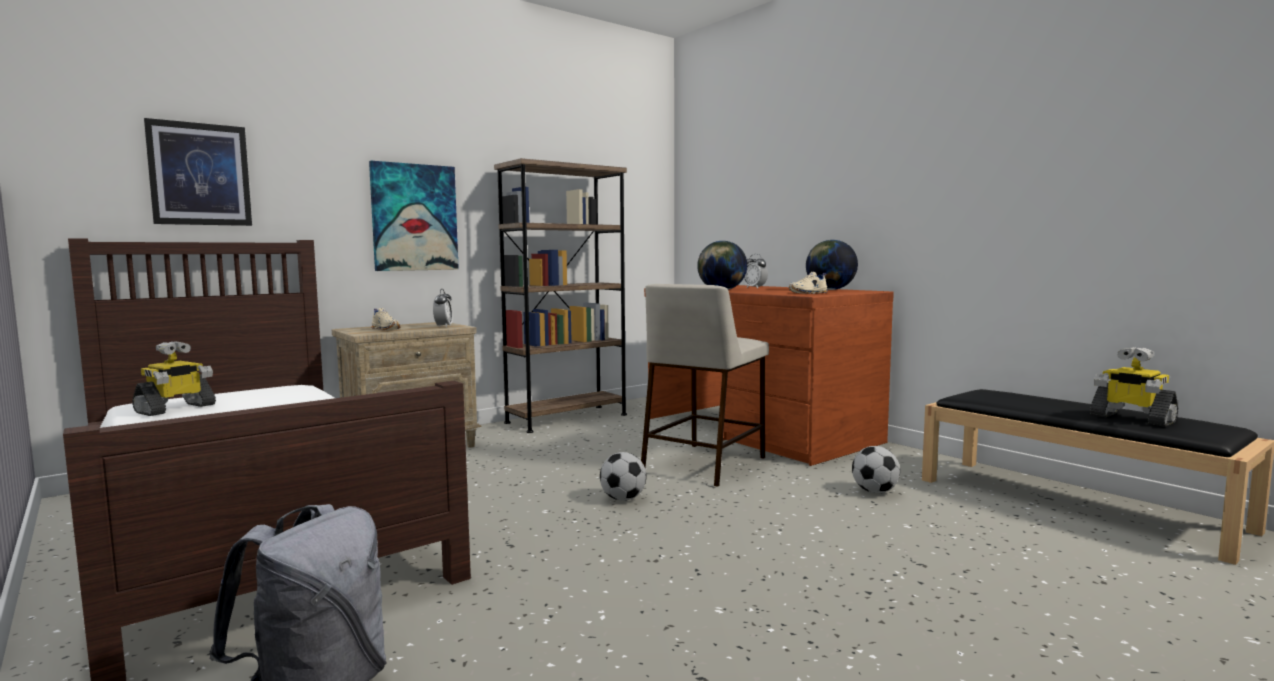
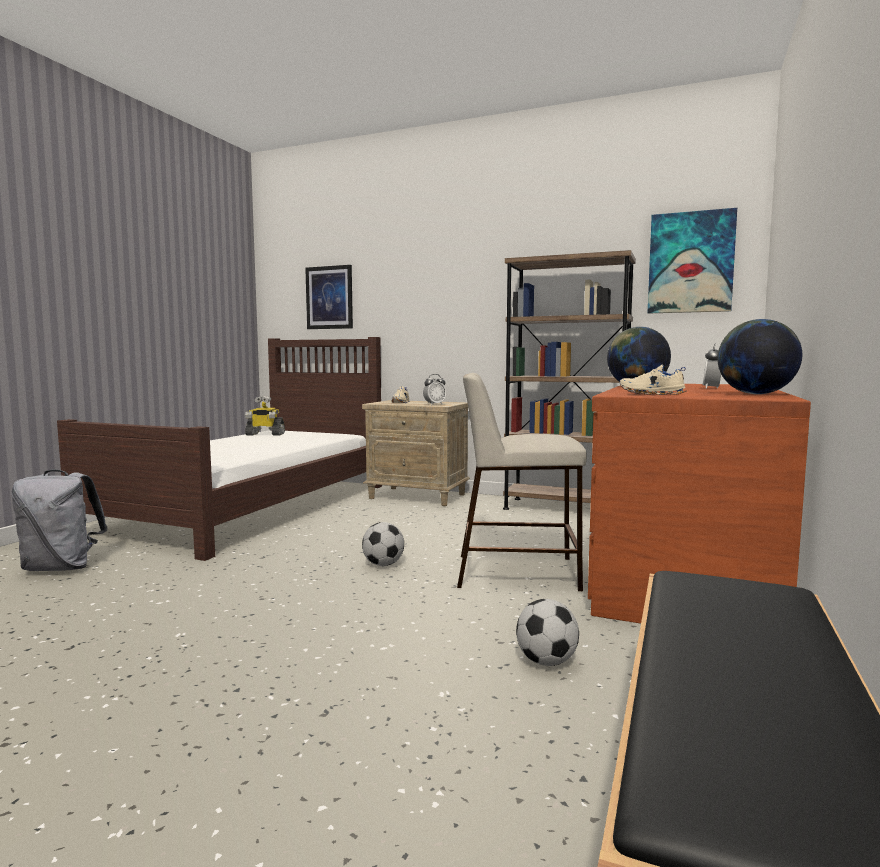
camera: 60 degrees right, 0 degrees up
picture [369,161,459,271] -> picture moved to [648,208,737,314]
toy robot [1090,347,1178,427] -> none

